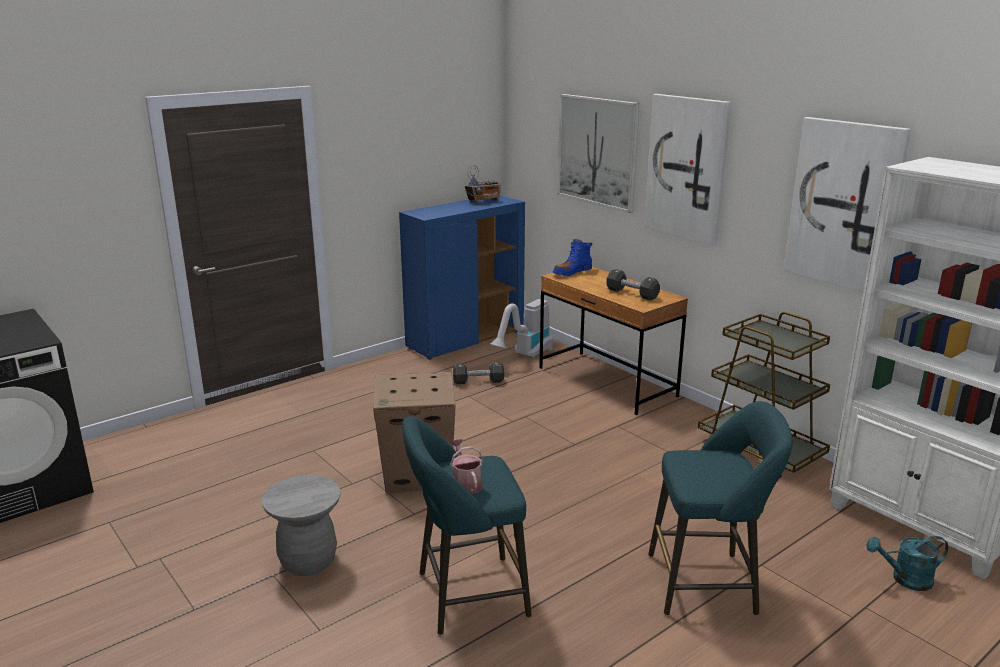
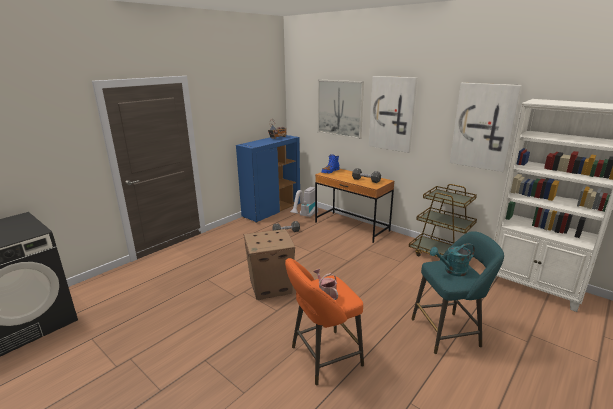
camera: 10 degrees left, 0 degrees up
grey stool [262,475,341,576] -> none
turquoise stool [402,416,532,635] -> orange stool [285,258,364,385]
turquoise watering can [866,536,948,591] -> turquoise watering can moved to [430,243,475,277]

